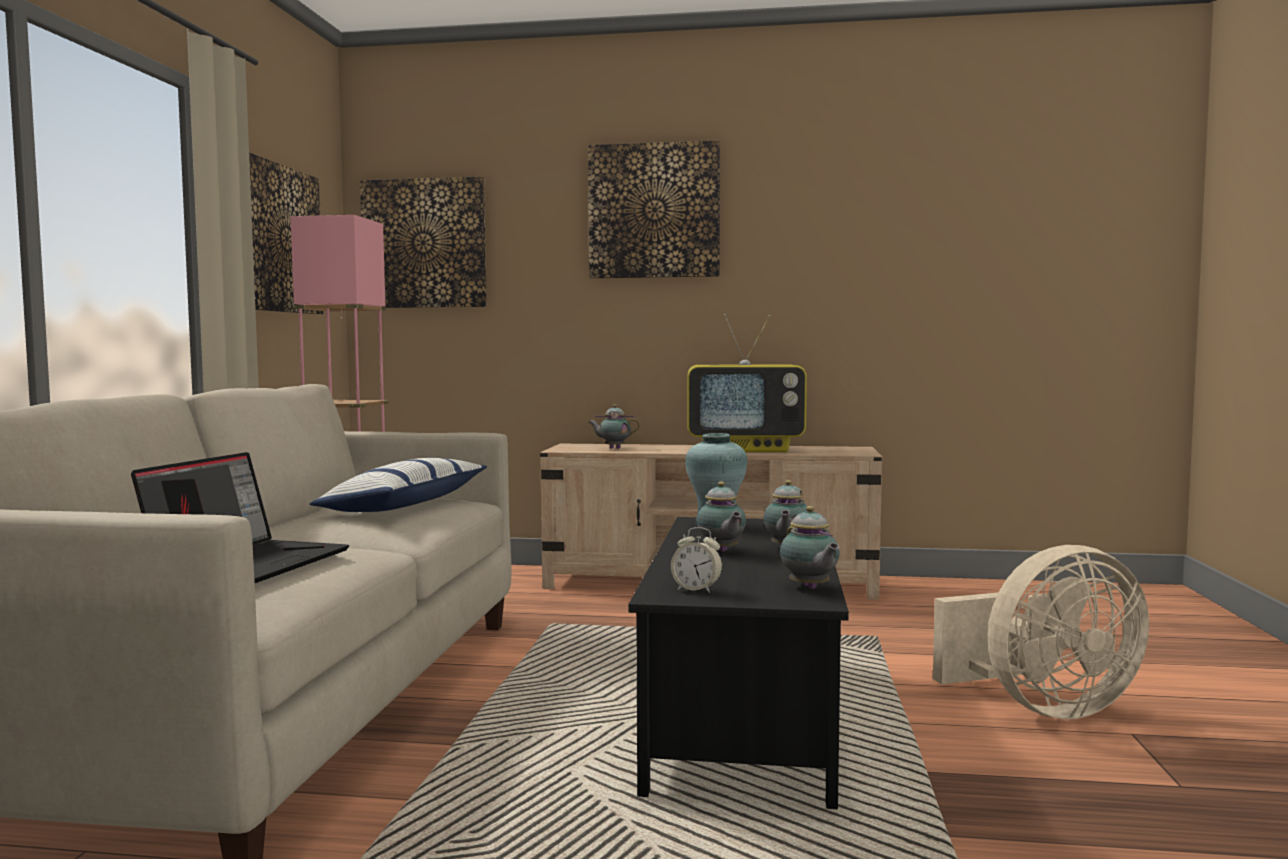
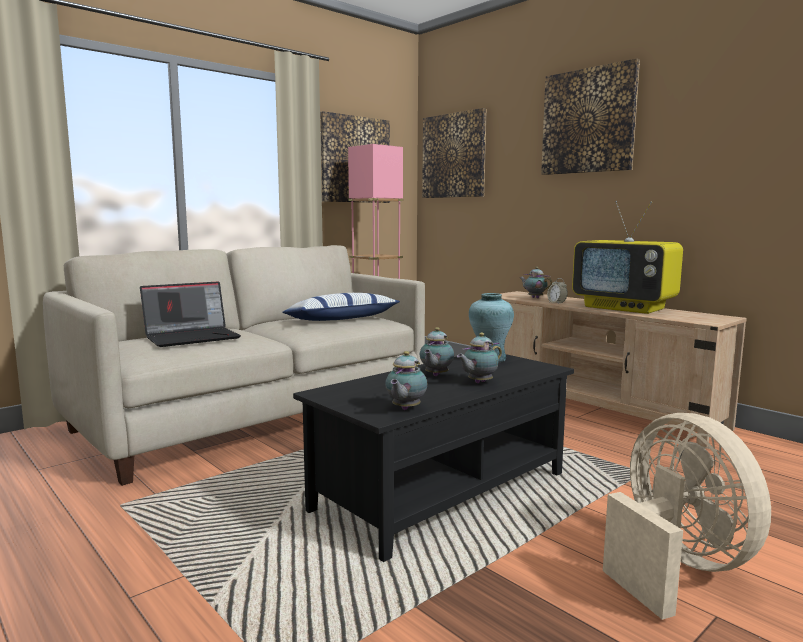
camera: 40 degrees right, 5 degrees up
alarm clock [671,527,722,593] -> alarm clock moved to [547,278,568,304]
beige fan [933,545,1149,719] -> beige fan turned 135 degrees counterclockwise [603,413,771,620]

